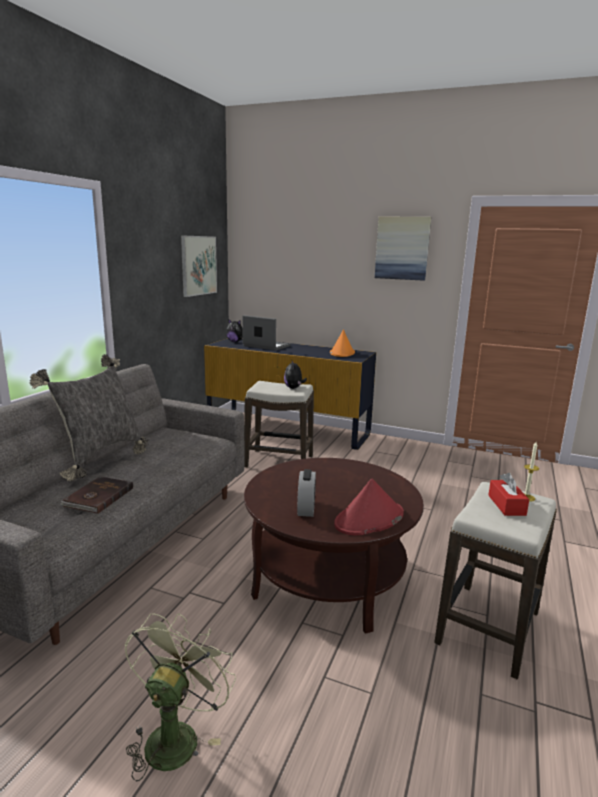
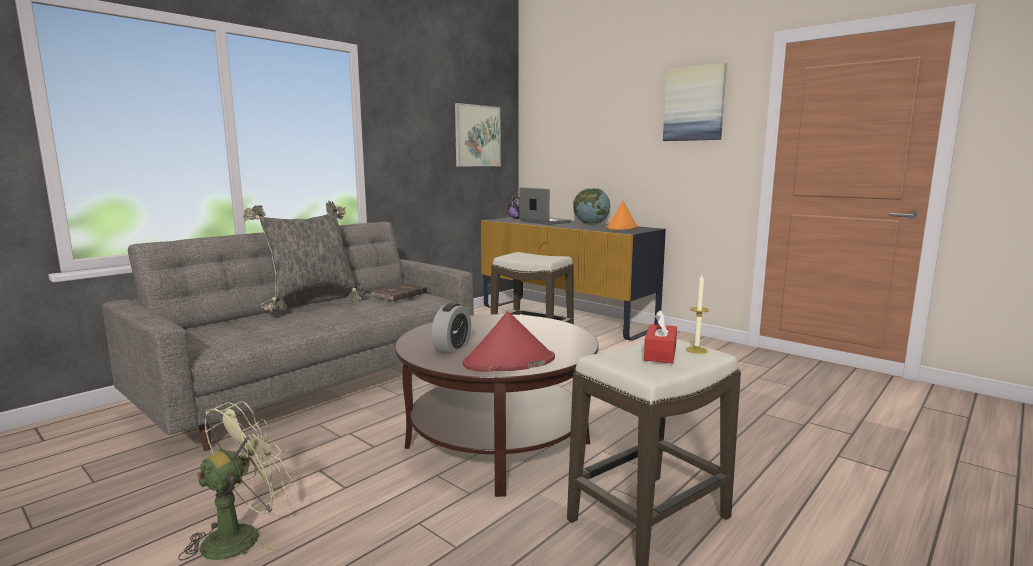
camera: 20 degrees right, 5 degrees down
brown book [60,476,133,514] -> brown book moved to [370,283,427,301]
plush toy [284,361,307,389] -> none
none -> globe [573,187,610,225]

